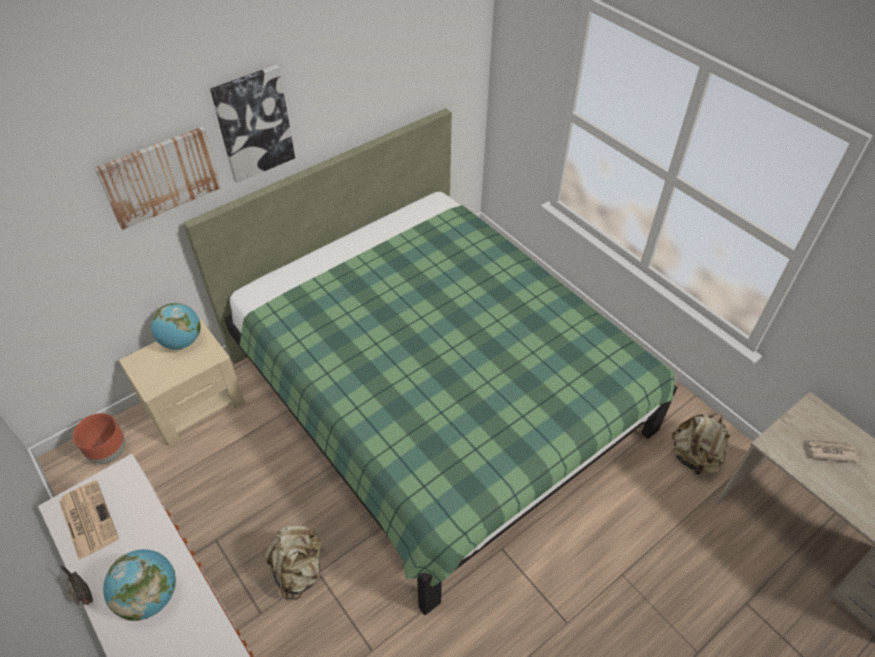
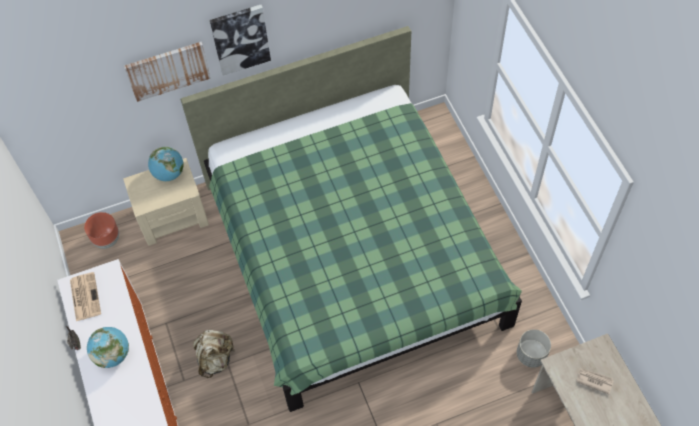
camera: 20 degrees right, 10 degrees up
beige backpack [672,413,729,475] -> grey planter [517,329,551,368]

